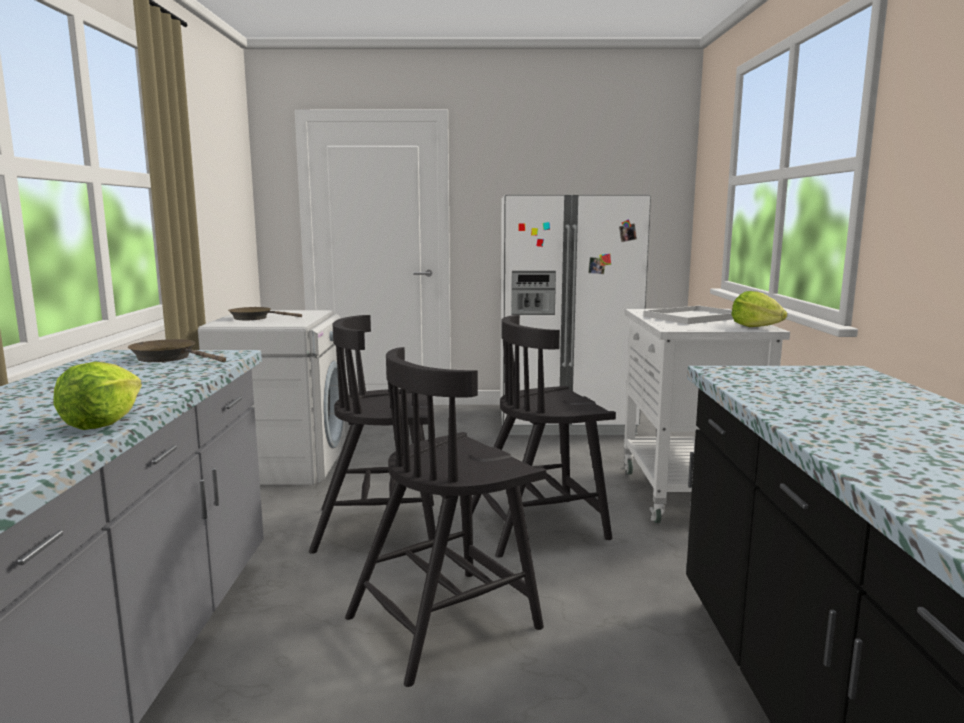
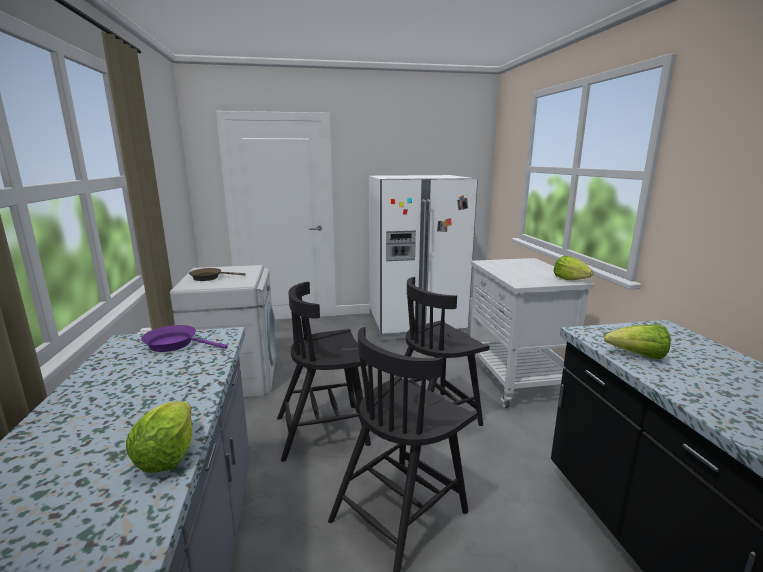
camera: 10 degrees left, 5 degrees up
brown frying pan [128,339,226,362] -> purple frying pan [141,325,227,352]
white tray [643,306,733,324] -> none
none -> lettuce [604,324,671,359]

